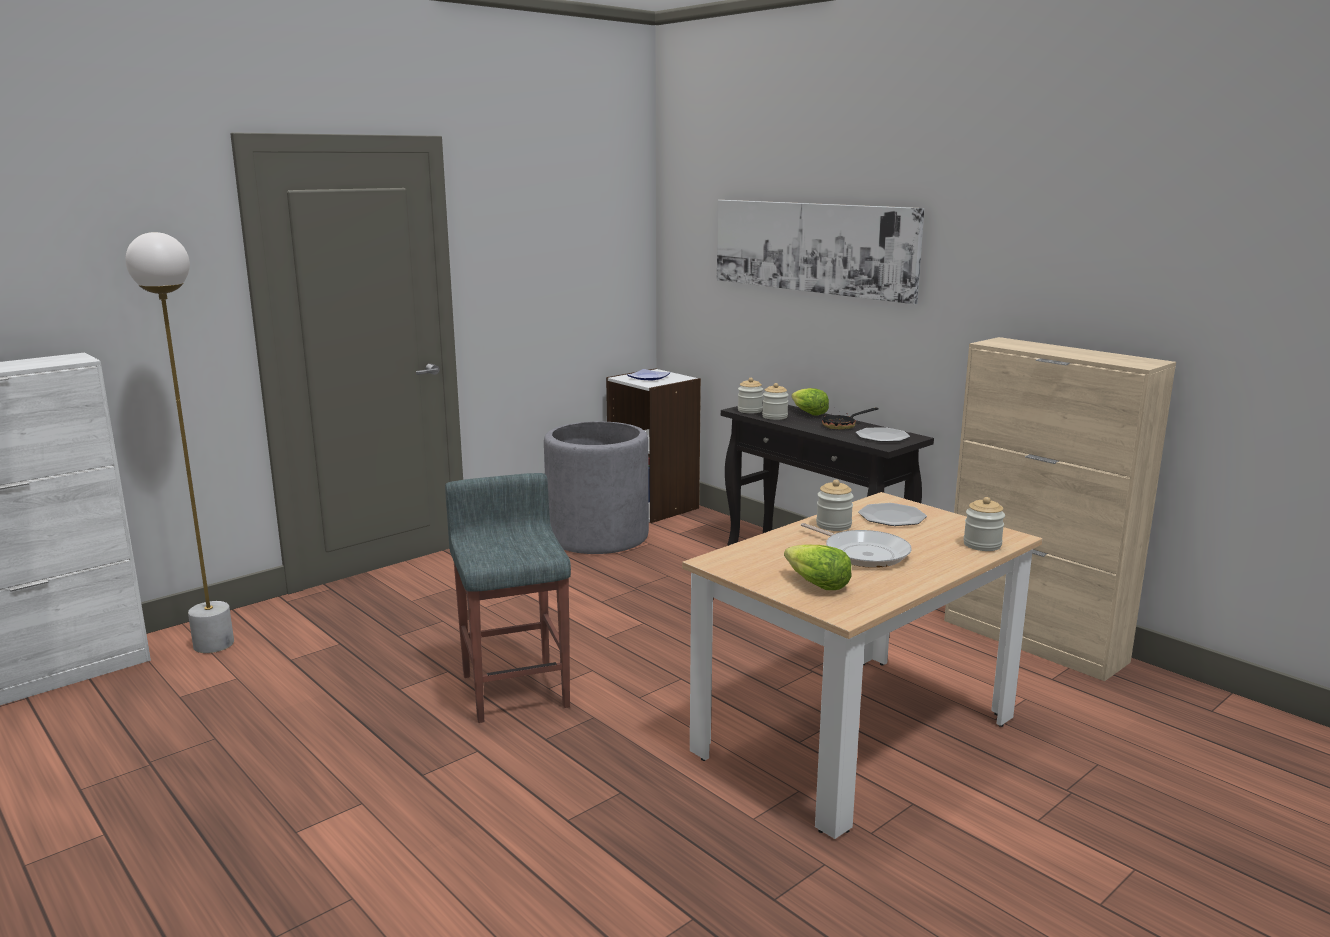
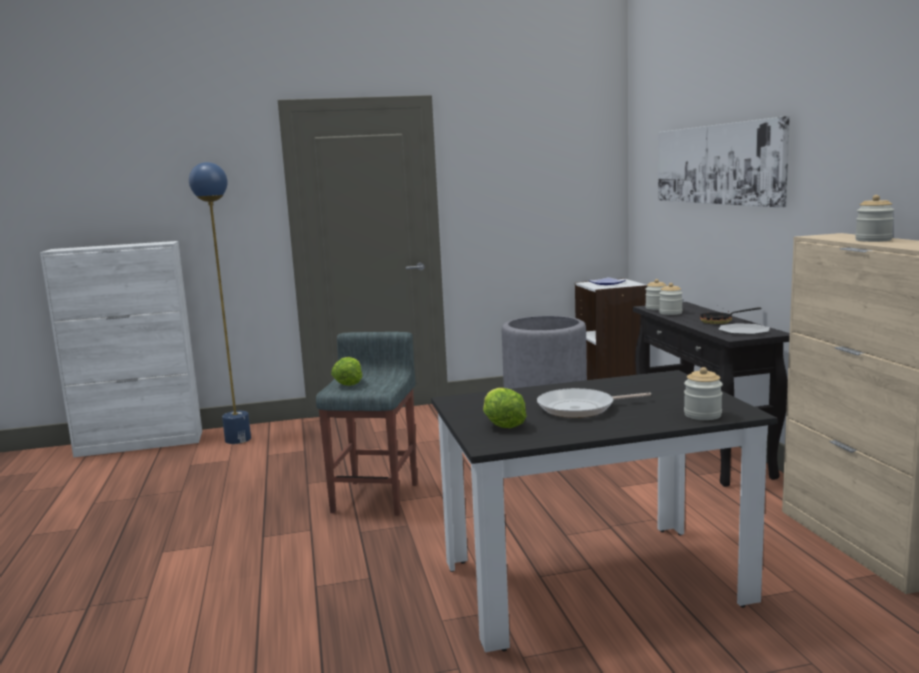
camera: 30 degrees right, 5 degrees down
white floor lamp [125,232,234,653] -> blue floor lamp [189,162,251,444]
beige dining table [682,492,1042,839] -> black dining table [431,370,777,652]
lettuce [791,388,829,416] -> lettuce moved to [331,357,362,386]
frying pan [801,523,912,568] -> frying pan turned 90 degrees clockwise [537,388,651,418]
jar [816,480,854,531] -> jar moved to [855,195,894,242]
plate [858,503,927,526] -> none

